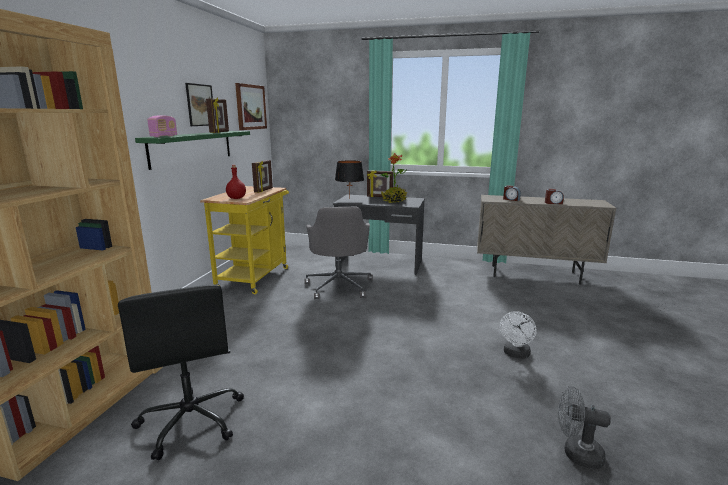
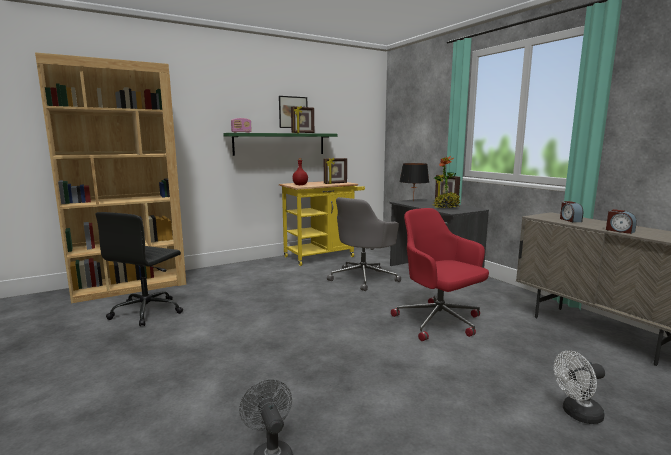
camera: 45 degrees right, 5 degrees down
picture [235,83,267,130] -> none
white fan [500,311,536,359] -> white fan moved to [554,351,605,424]
none -> red office chair [391,208,489,341]

